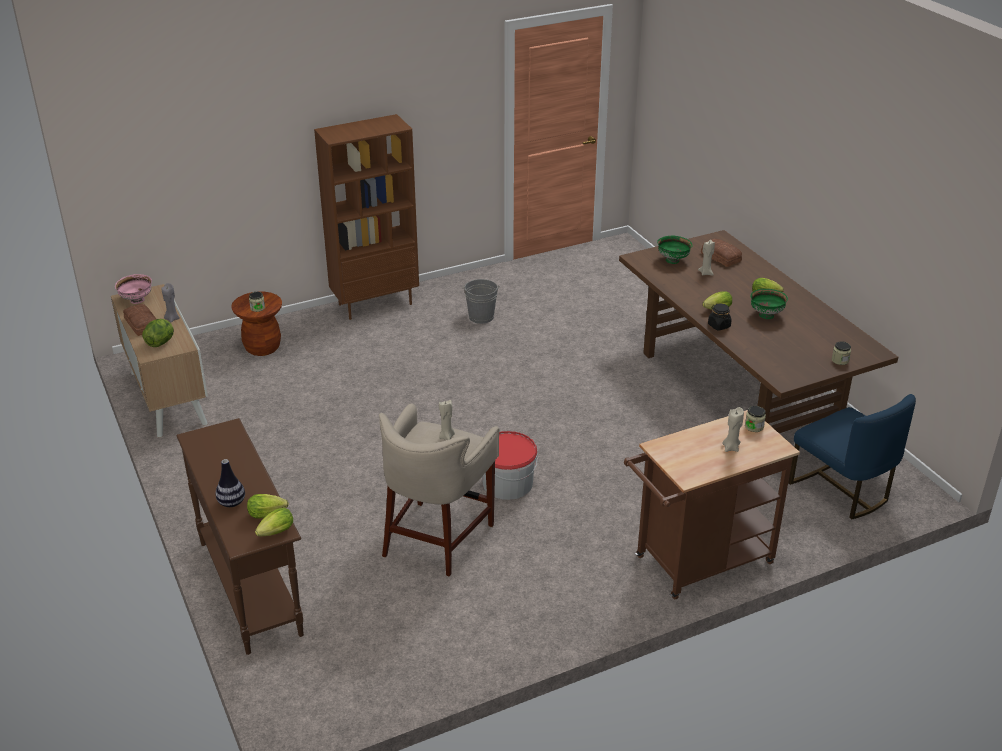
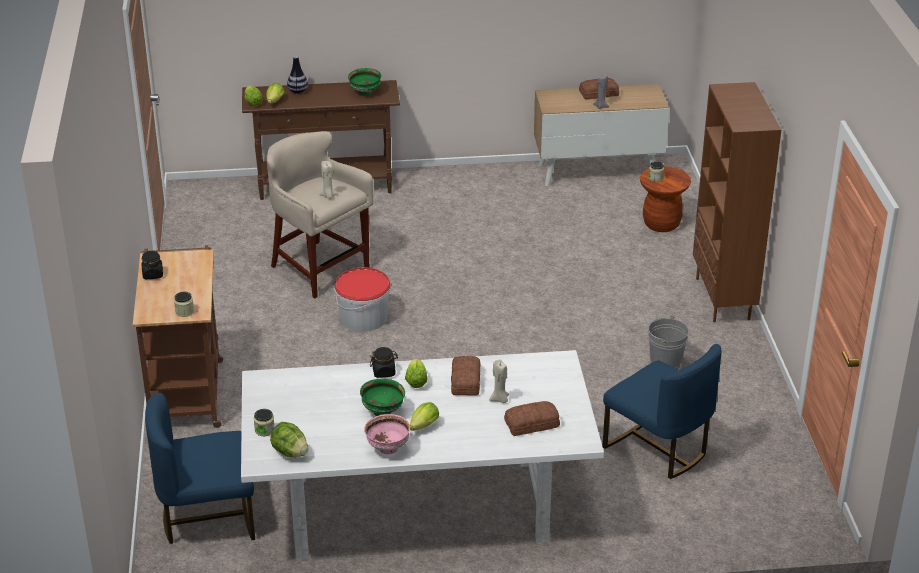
camera: 110 degrees right, 0 degrees up
pink bowl [115,274,152,304] -> pink bowl moved to [364,414,410,454]
lettuce [142,319,174,347] -> lettuce moved to [270,422,308,458]
brown dining table [619,230,899,433] -> white dining table [241,350,604,560]
green bowl [657,236,692,264] -> green bowl moved to [348,68,382,96]
beige candle [722,407,744,452] -> none
none -> black jar [142,251,163,279]
none -> bread [451,356,480,396]
none -> blue chair [603,344,721,479]

